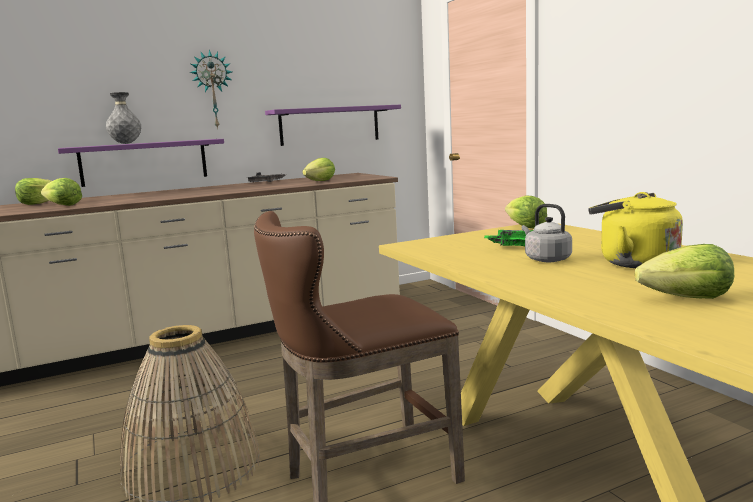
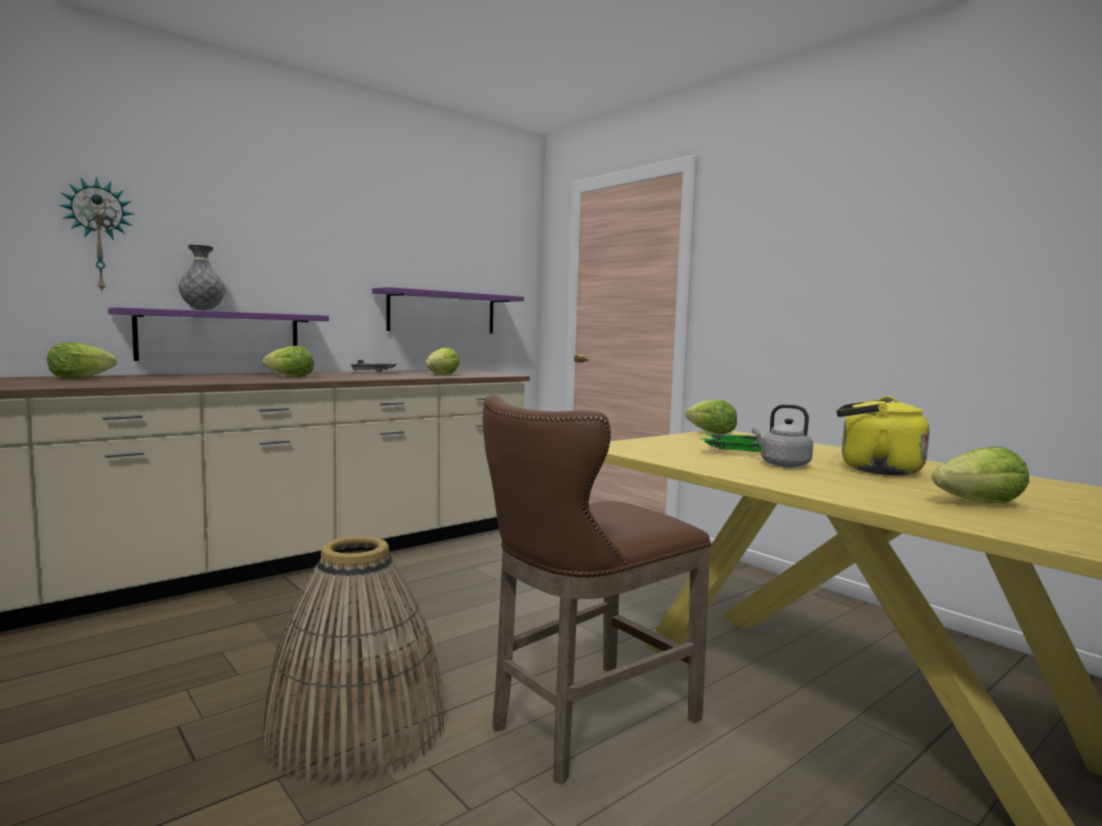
camera: 15 degrees left, 5 degrees down
lettuce [41,178,82,206] -> lettuce moved to [262,346,314,377]
wall clock [190,49,232,129] -> wall clock moved to [59,177,133,291]

